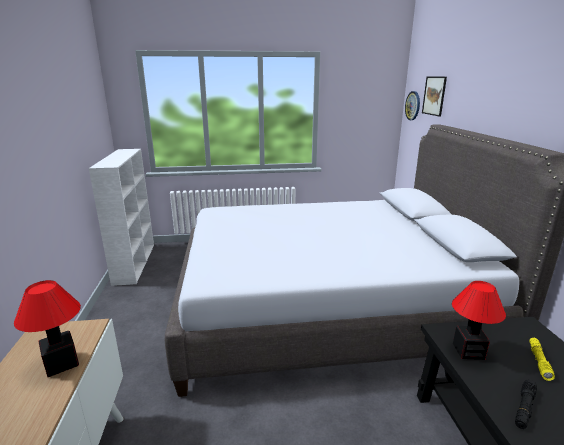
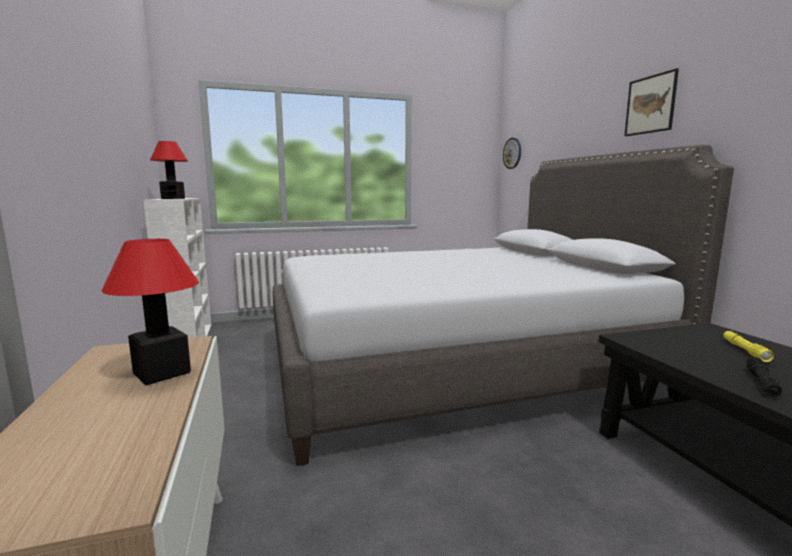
camera: 10 degrees left, 10 degrees down
picture [422,77,447,117] -> picture moved to [624,68,679,136]
table lamp [452,281,506,360] -> table lamp moved to [150,141,188,199]

